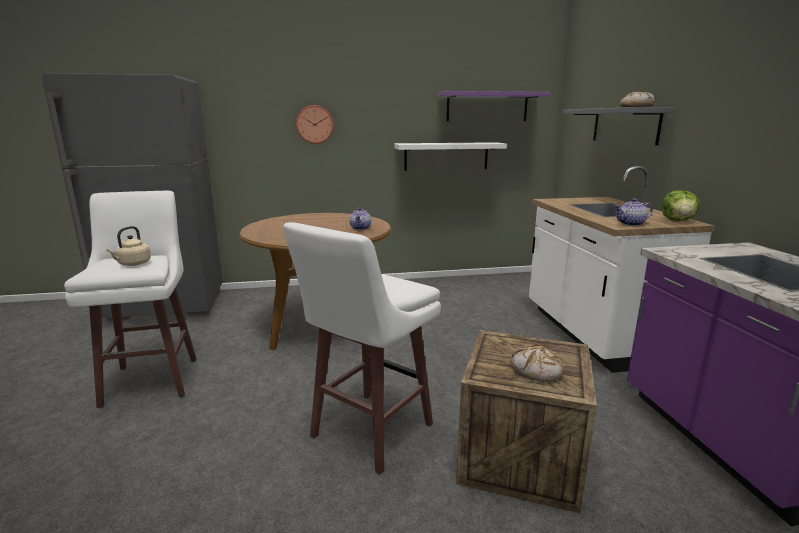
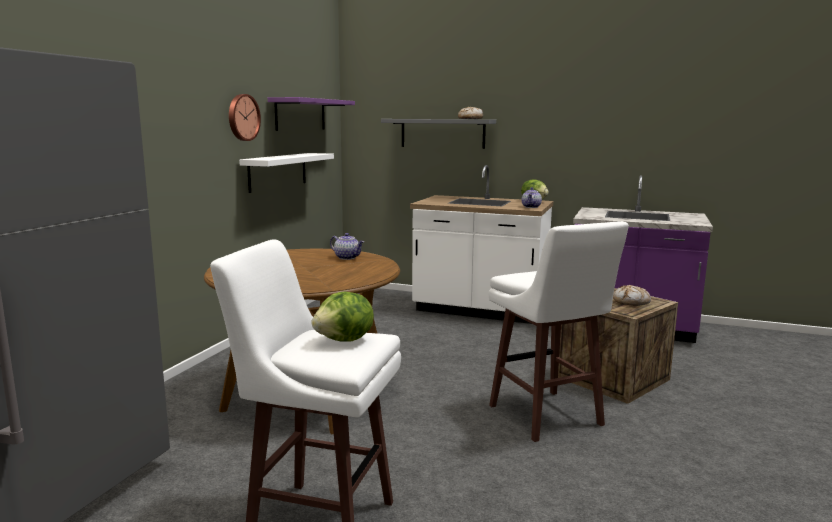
camera: 60 degrees left, 5 degrees down
beige kettle [106,226,151,266] -> lettuce [311,291,374,342]
wall clock [296,105,334,144] -> wall clock moved to [229,94,261,141]

